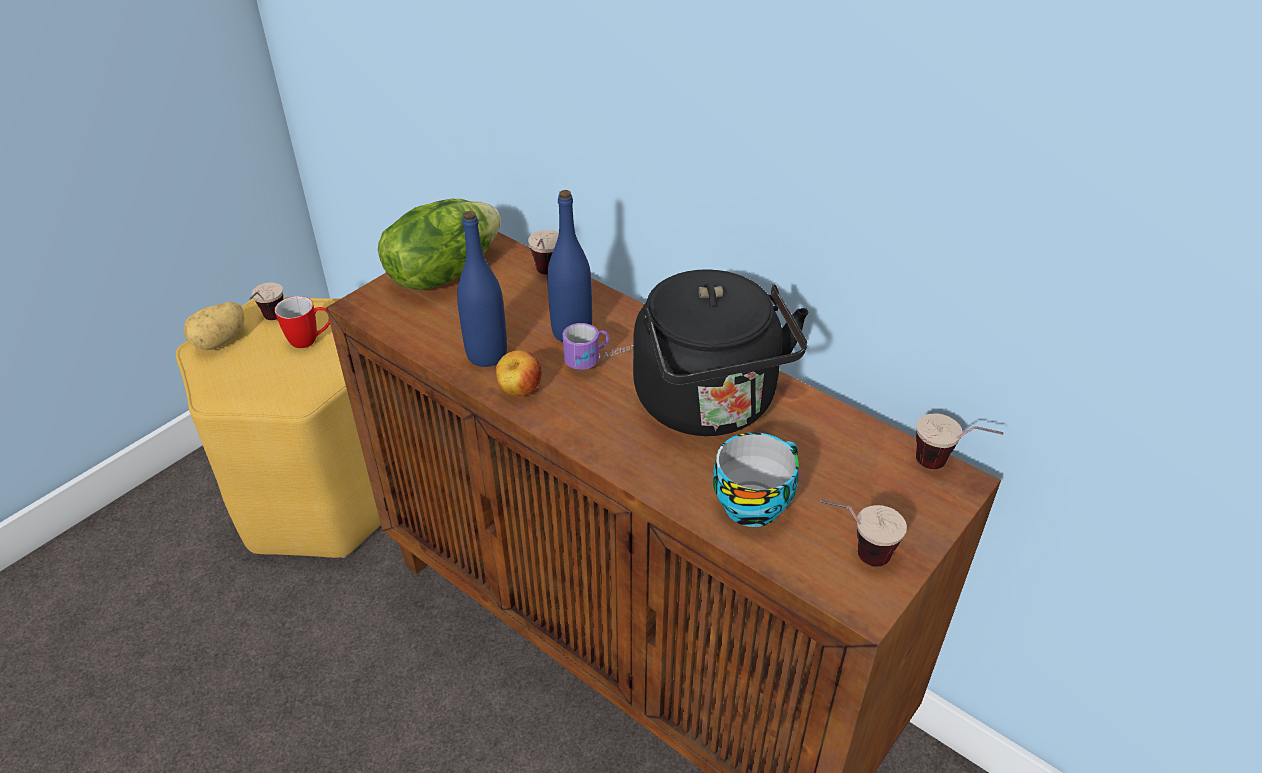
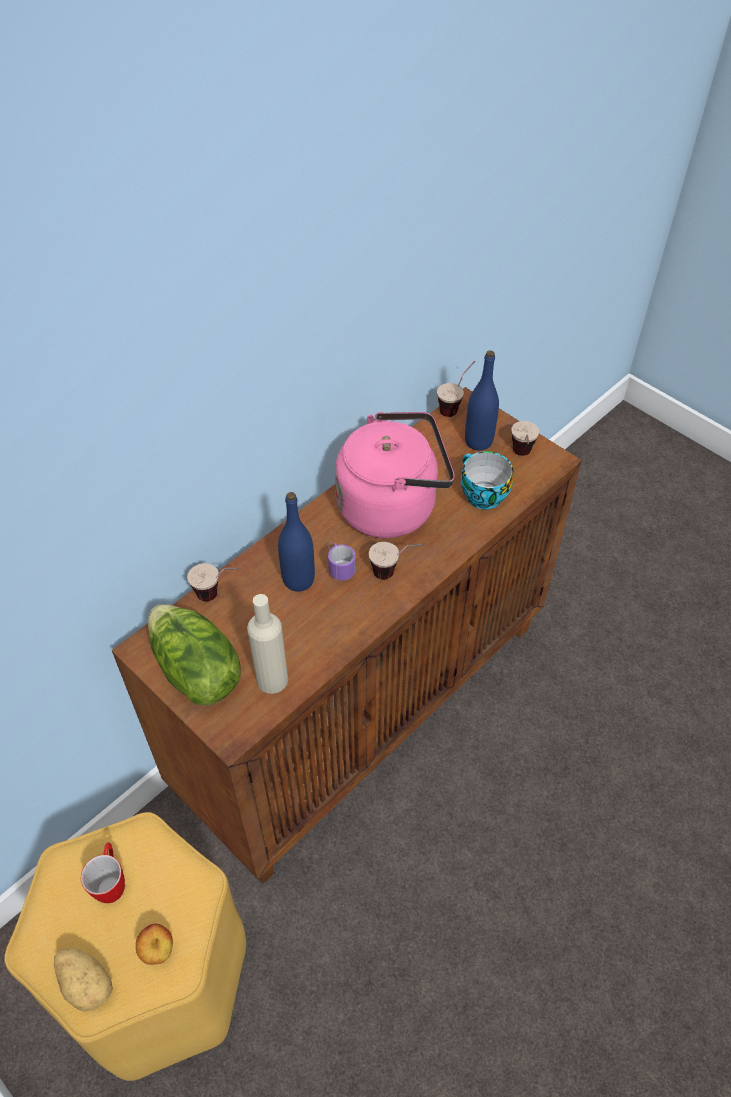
camera: 85 degrees left, 10 degrees up
cup [249,282,283,320] -> cup moved to [369,542,426,579]
blue bottle [457,211,507,367] -> blue bottle moved to [465,350,499,451]
apple [496,350,542,396] -> apple moved to [136,923,173,965]
black kettle [633,269,808,436] -> pink kettle [335,412,455,538]
none -> beige bottle [247,594,288,694]

